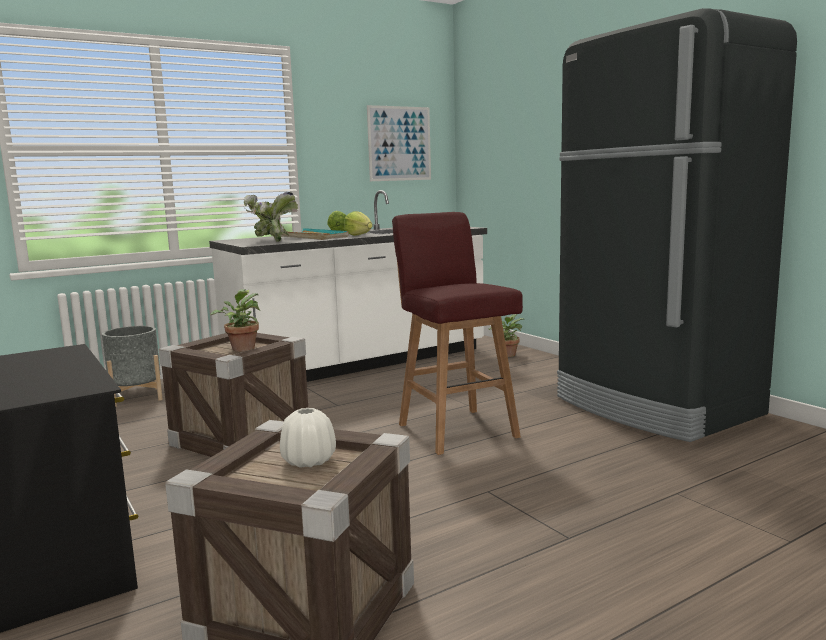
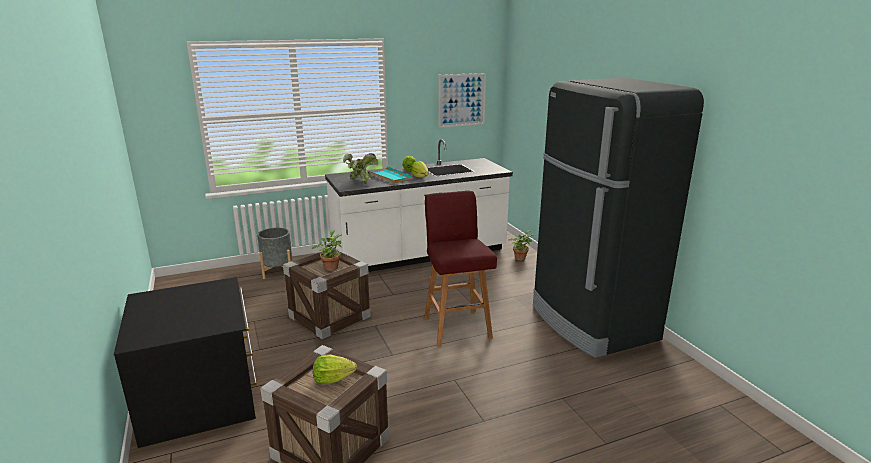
camera: 10 degrees right, 10 degrees up
white vase [280,408,336,468] -> lettuce [313,355,357,384]

